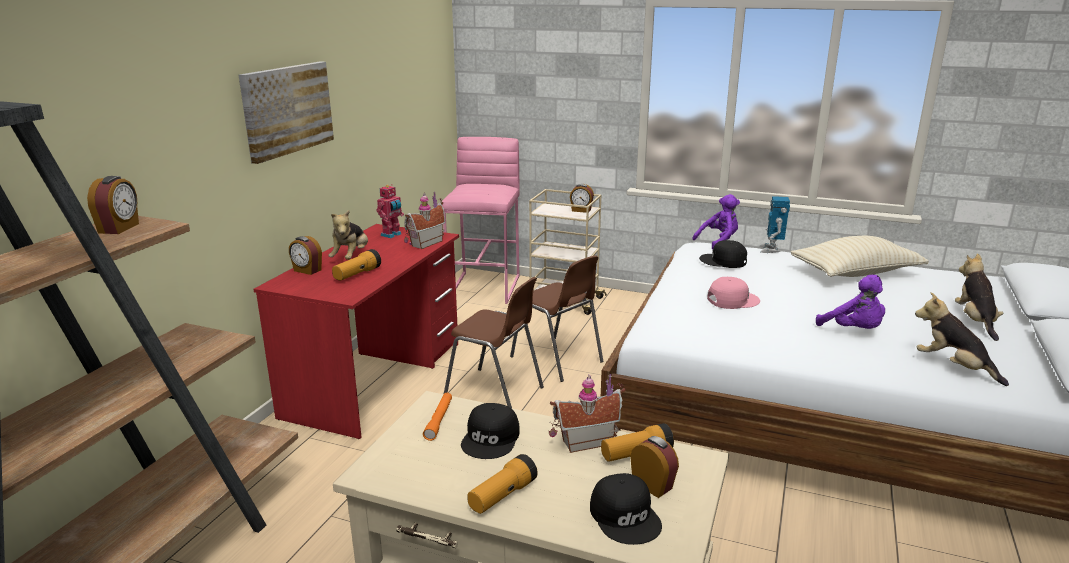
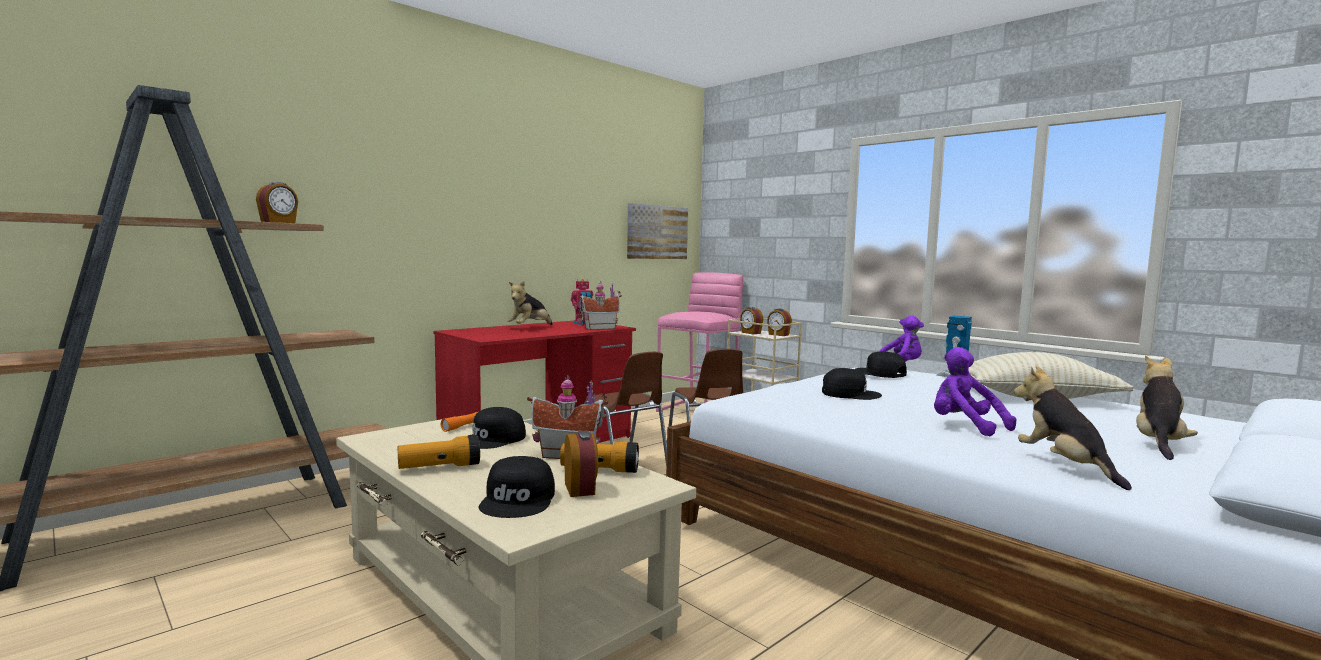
camera: 25 degrees right, 15 degrees down
picture [239,61,334,164] -> picture moved to [627,203,688,259]
alarm clock [289,236,322,275] -> alarm clock moved to [740,307,763,334]
flashlight [332,249,381,281] -> none
pink cap [707,277,760,309] -> black cap [822,368,882,400]
purple plush toy [816,274,885,329] -> purple plush toy turned 150 degrees clockwise [934,347,1016,436]

